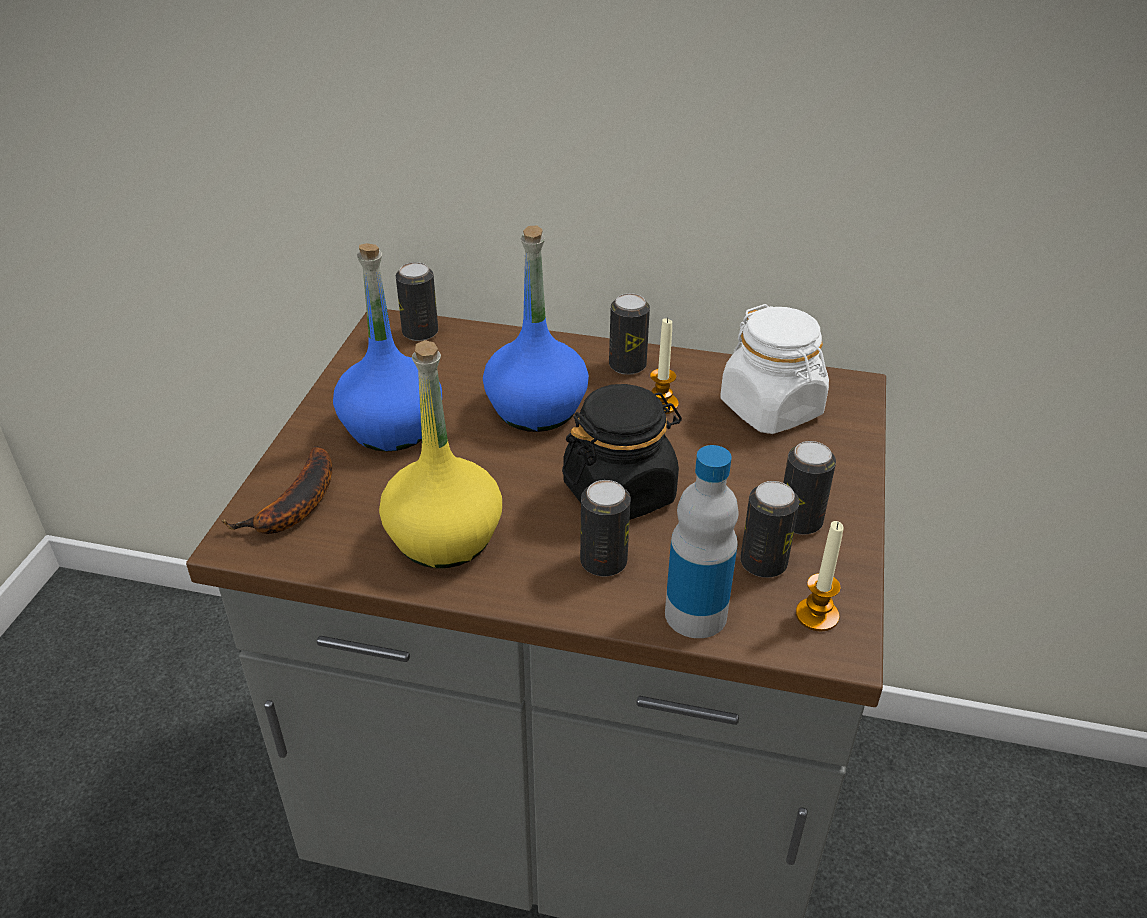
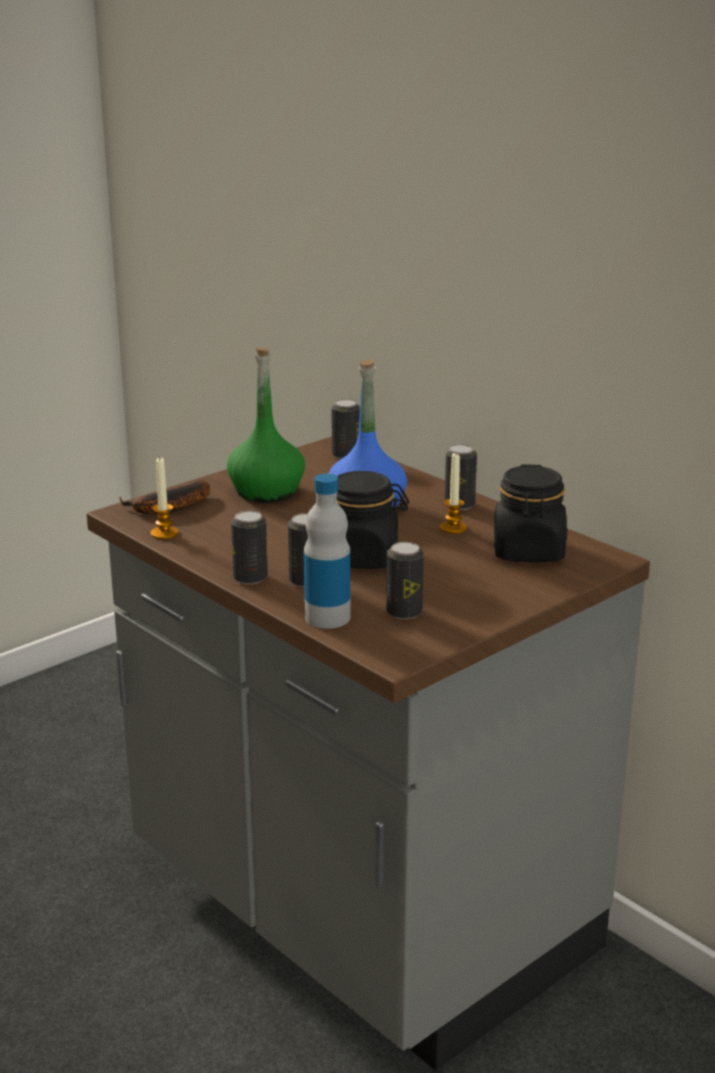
camera: 35 degrees right, 15 degrees down
blue bottle [333,243,442,451] -> green bottle [227,347,305,502]
yellow bottle [379,340,502,568] -> none
white jar [720,304,829,434] -> black jar [494,464,567,562]
can [783,441,836,535] -> can moved to [231,510,268,584]
candle [796,521,843,632] -> candle moved to [151,458,179,539]

